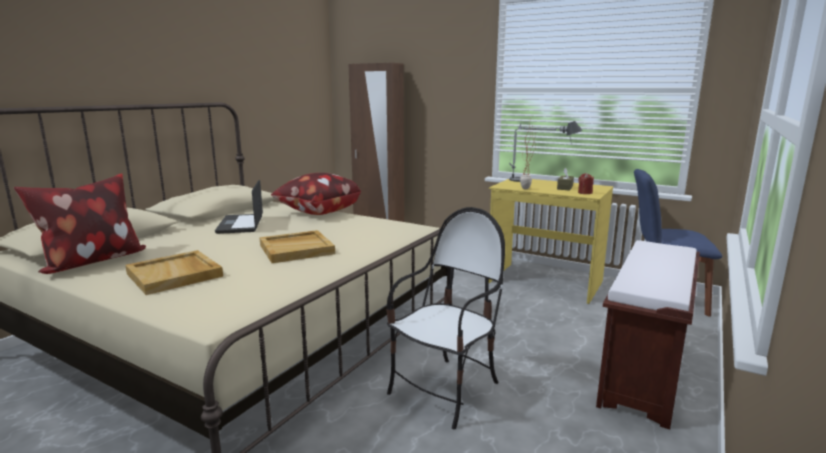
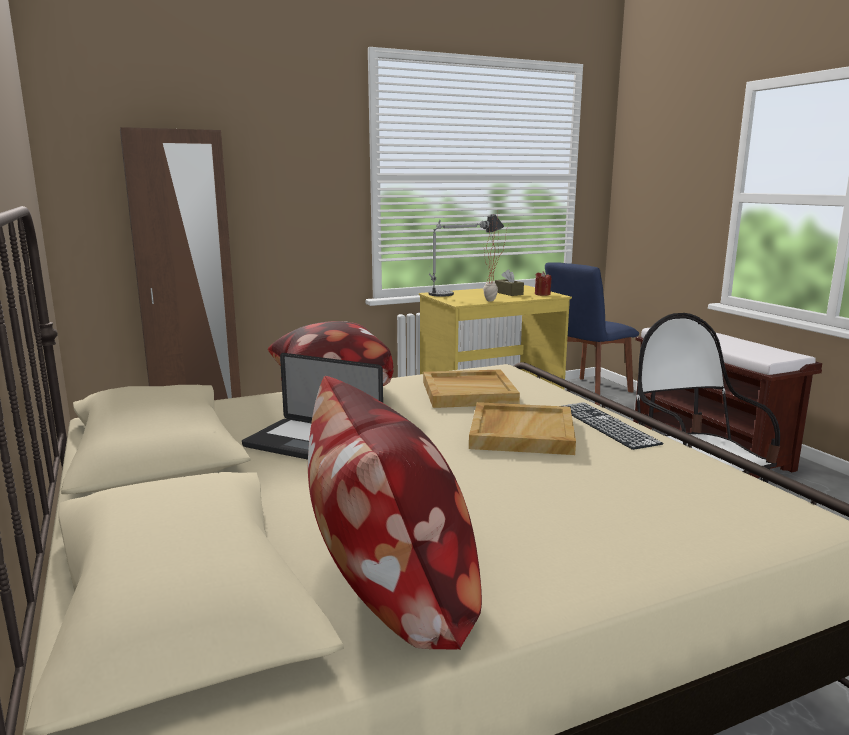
camera: 55 degrees left, 0 degrees up
beige tray [125,250,223,295] -> beige tray moved to [423,369,520,408]
none -> keyboard [564,402,663,450]

